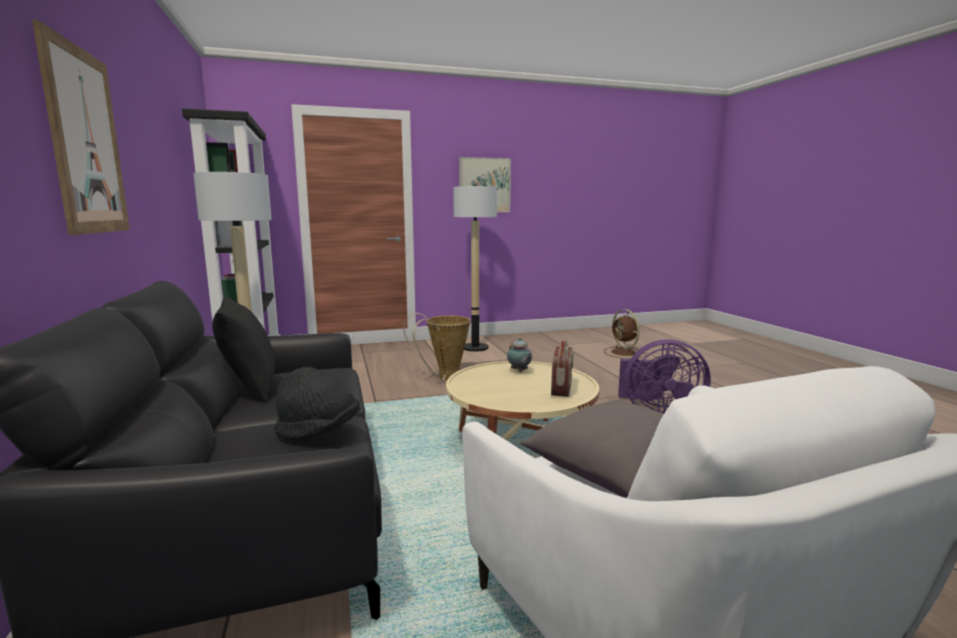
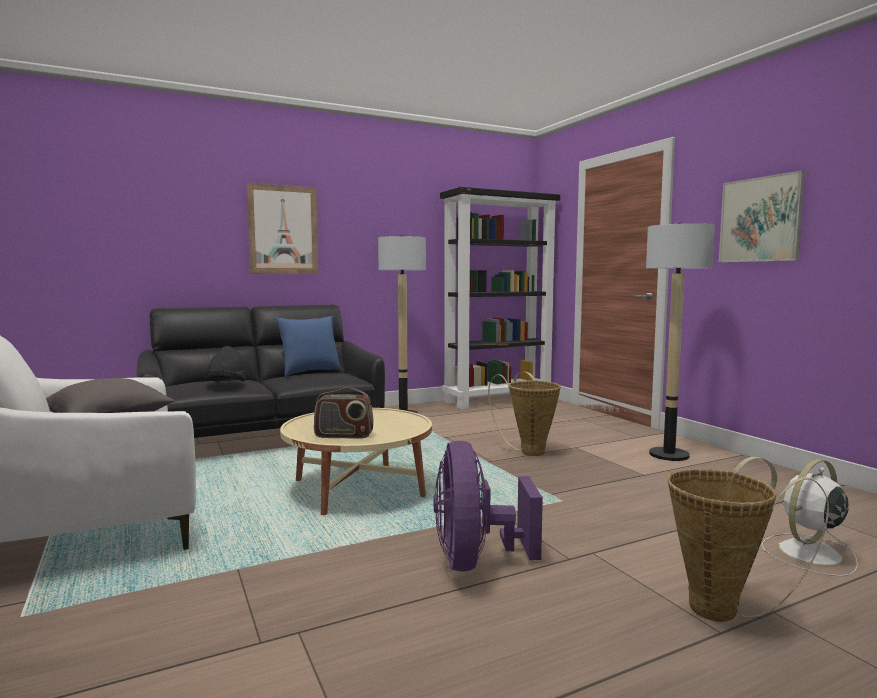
camera: 80 degrees right, 5 degrees down
black pillow [212,296,275,402] -> blue pillow [275,316,342,377]
teapot [507,337,533,372] -> none
brown fan [604,309,646,359] -> white fan [761,459,858,577]
none -> basket [668,456,829,622]

